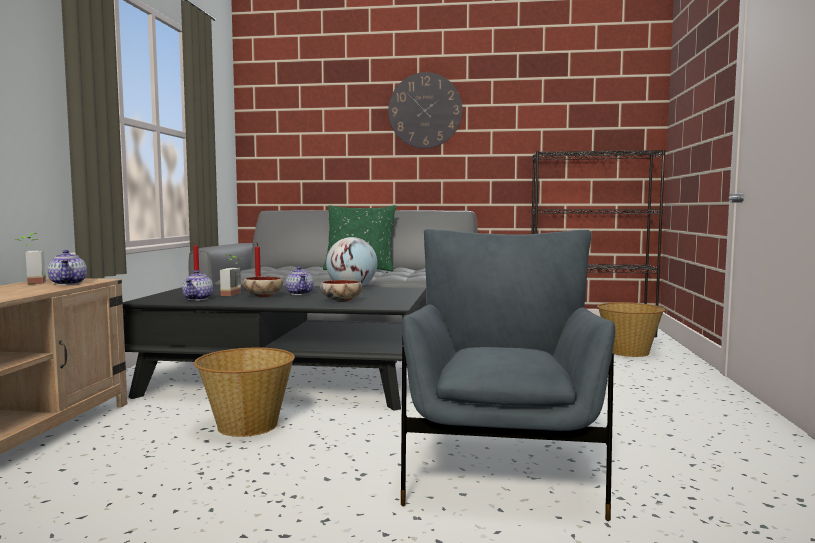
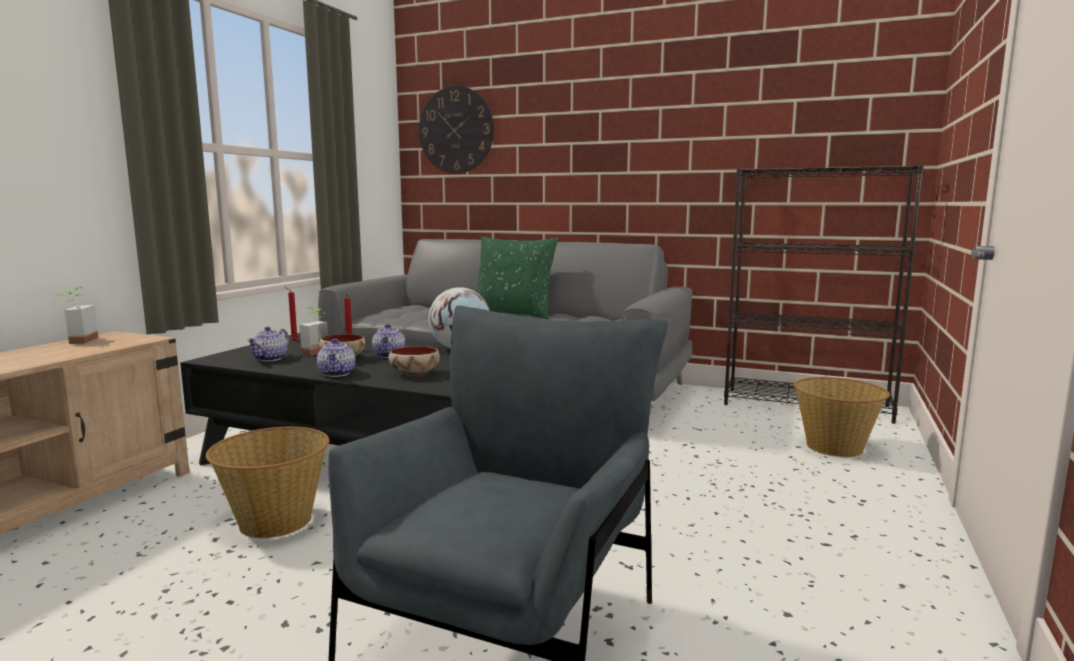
camera: 15 degrees right, 5 degrees up
teapot [47,250,87,285] -> teapot moved to [317,338,355,377]
wall clock [388,72,462,149] -> wall clock moved to [419,86,494,174]

